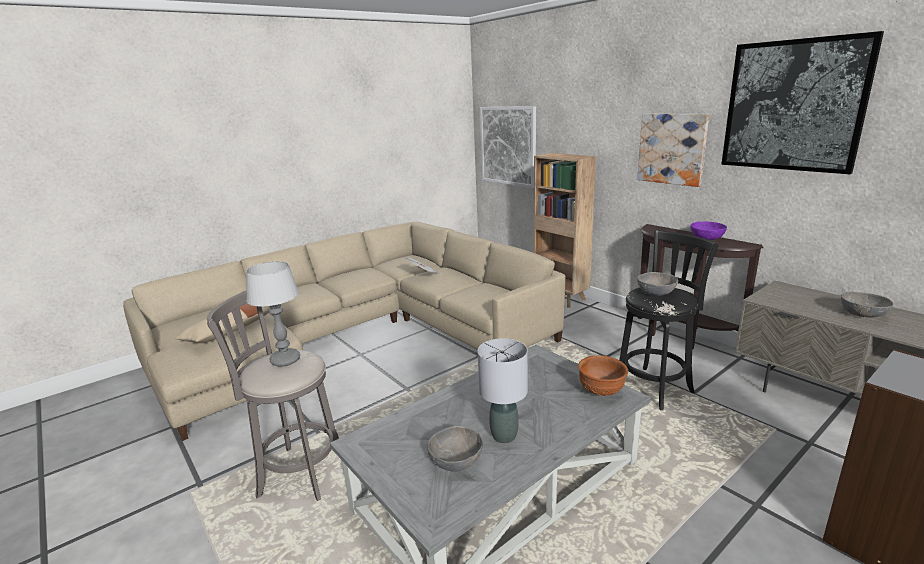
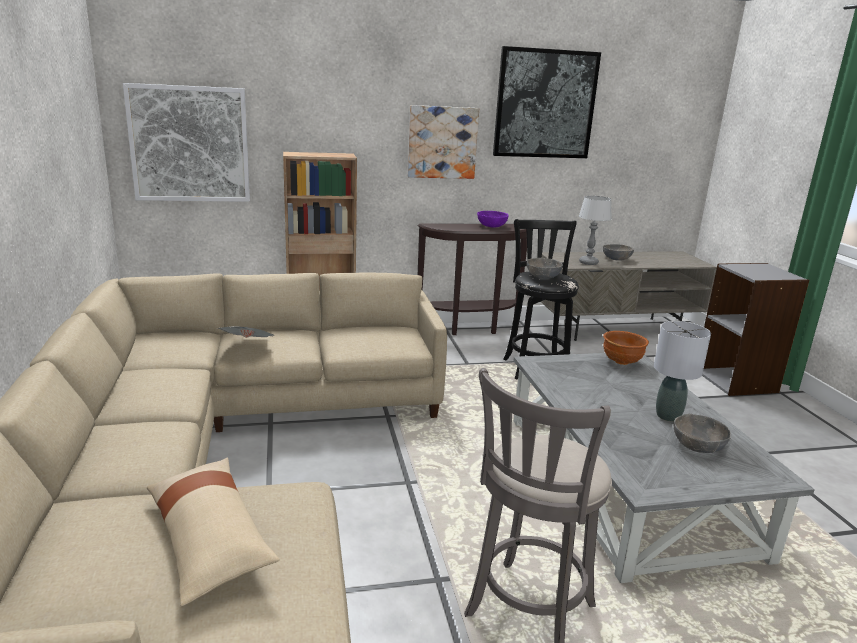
camera: 65 degrees left, 0 degrees up
table lamp [246,261,300,367] -> table lamp moved to [579,196,612,265]

